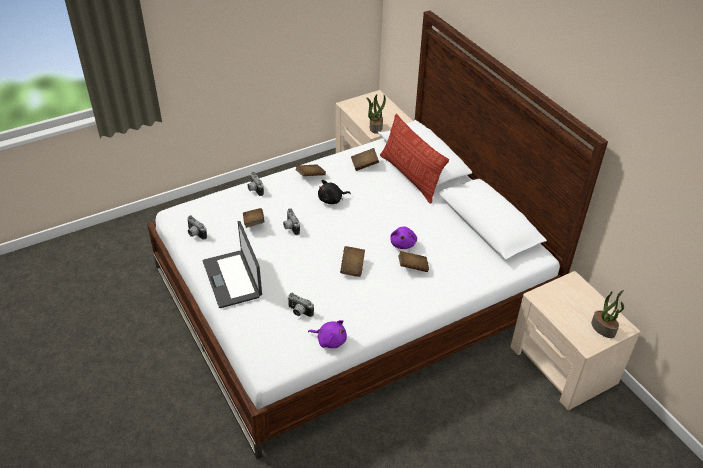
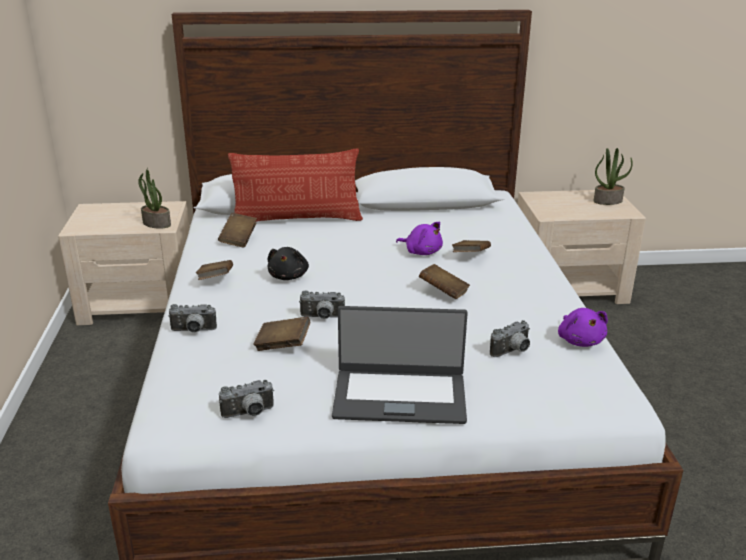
camera: 65 degrees left, 15 degrees down
purple plush toy [308,320,347,348] -> purple plush toy turned 120 degrees clockwise [558,308,608,347]

